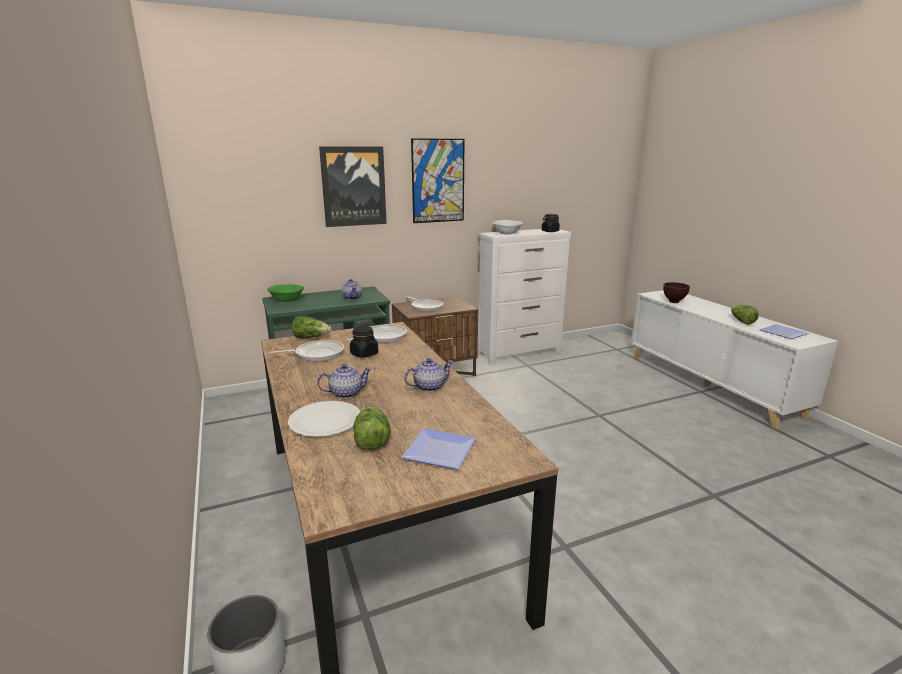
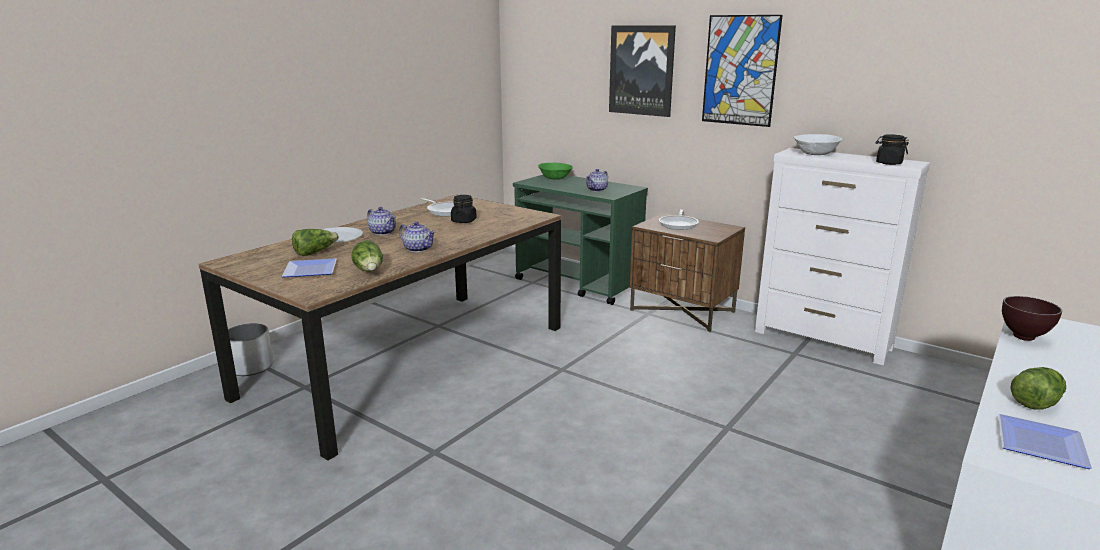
camera: 60 degrees right, 0 degrees up
lettuce [292,316,331,339] -> lettuce moved to [352,241,383,272]
frying pan [347,324,407,343] -> none

